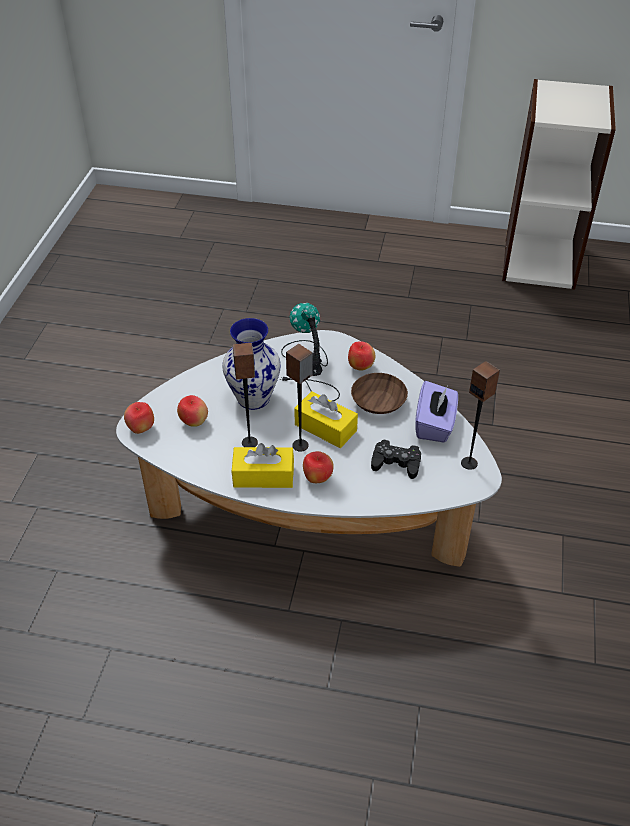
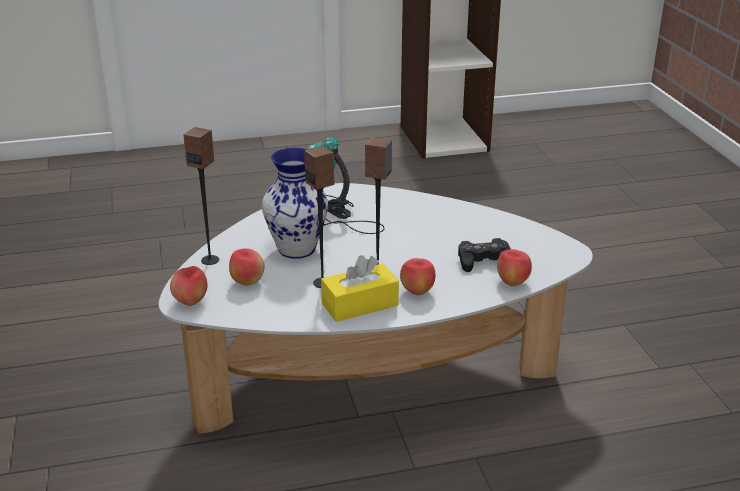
camera: 25 degrees left, 15 degrees down
yellow tissue box [294,391,358,448] -> none
apple [348,341,376,371] -> apple moved to [497,249,532,286]
brown bowl [351,373,408,414] -> none
purple tissue box [415,381,458,442] -> none
speaker [461,361,500,470] -> speaker moved to [183,127,219,265]

